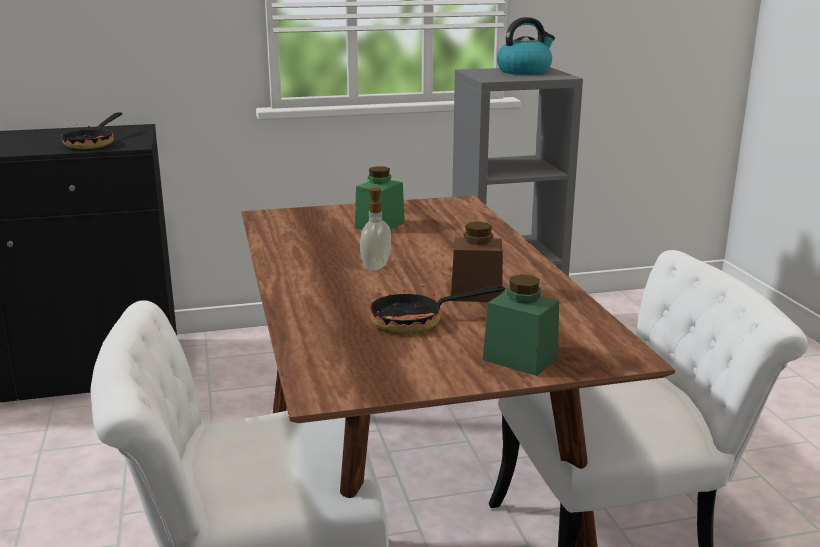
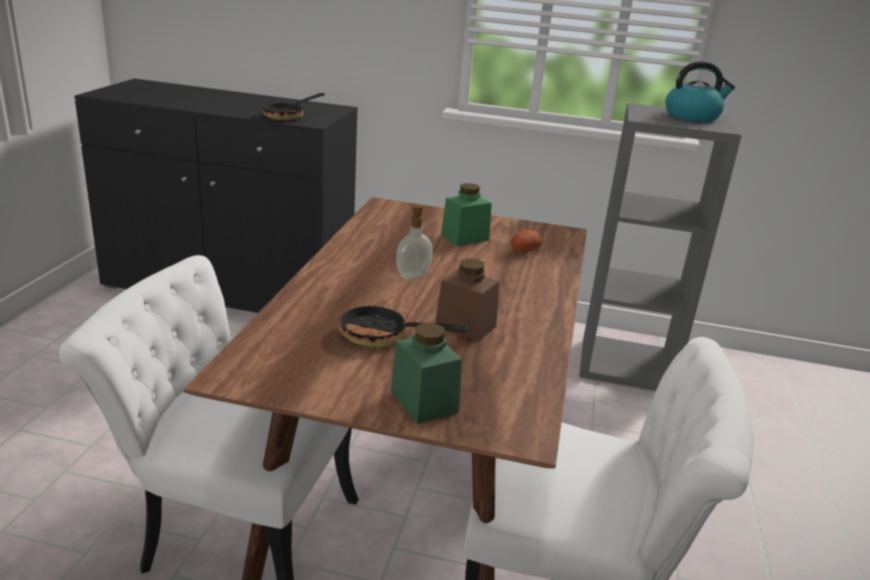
camera: 25 degrees right, 5 degrees up
none -> potato [511,230,543,254]

